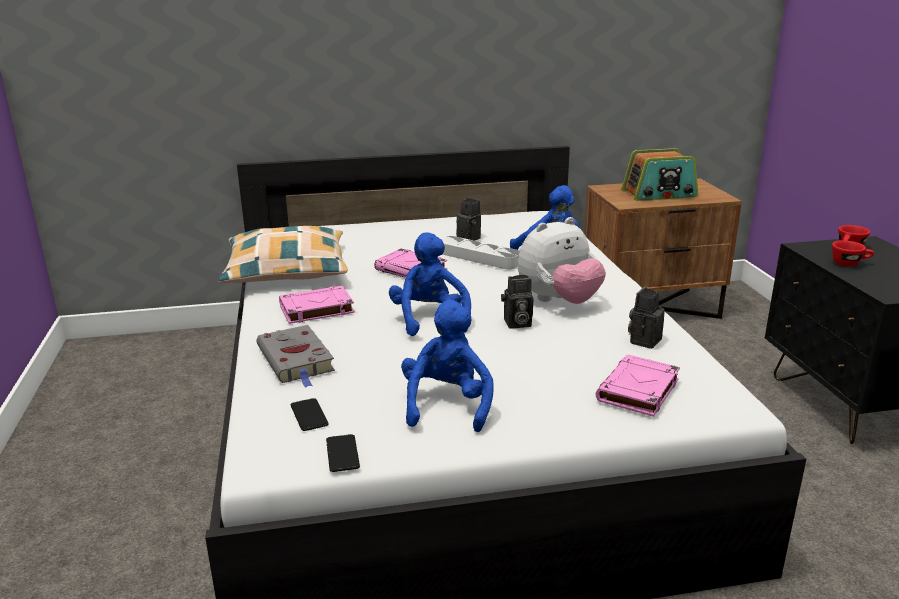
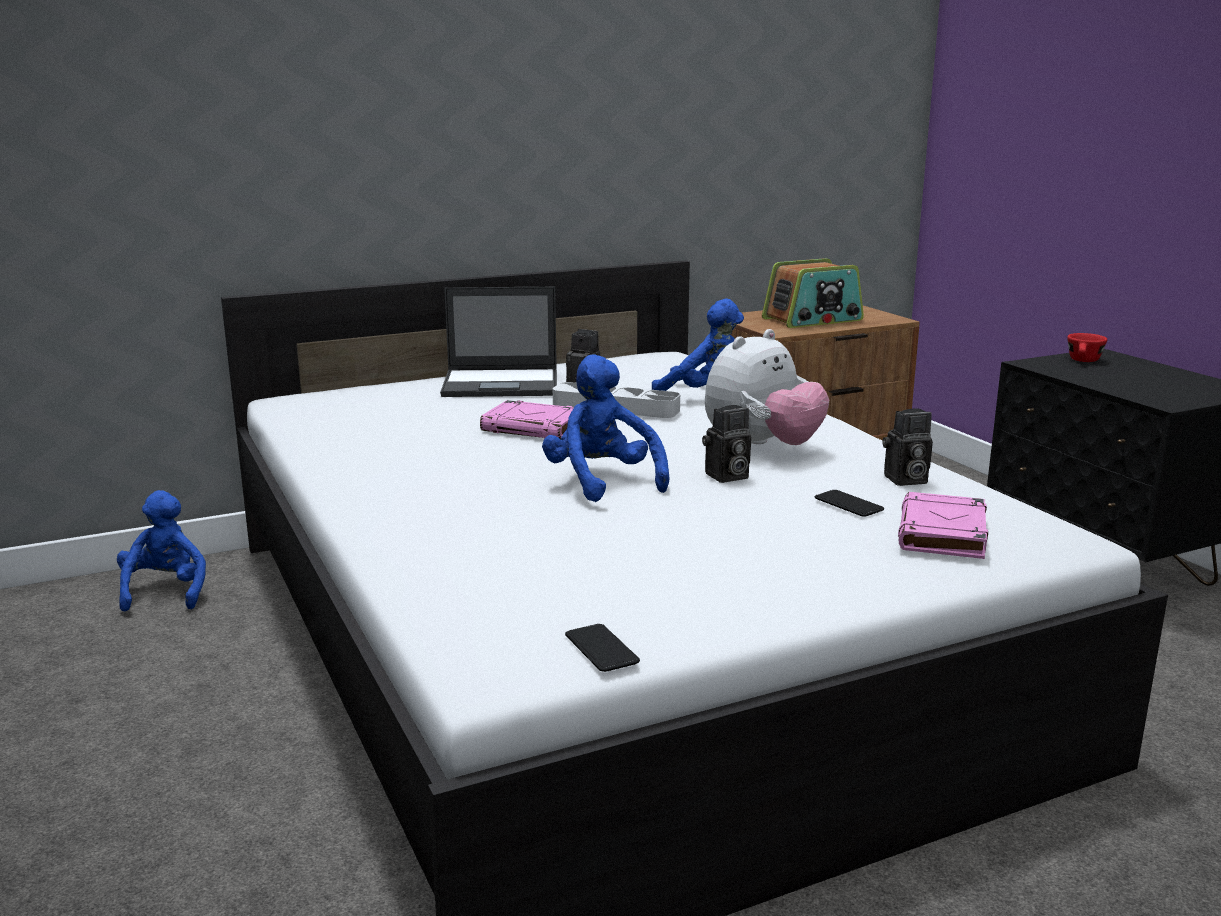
camera: 15 degrees left, 5 degrees down
pillow [218,226,348,283] -> none
grey book [257,325,335,388] -> none
pink book [279,286,355,324] -> none
phone [291,398,329,431] -> phone moved to [815,490,884,517]
blue plush toy [401,300,494,432] -> blue plush toy moved to [117,490,206,611]
camera [628,287,665,349] -> camera turned 120 degrees counterclockwise [882,408,933,486]
red cup [832,240,874,266] -> none
none -> laptop [440,287,557,397]

